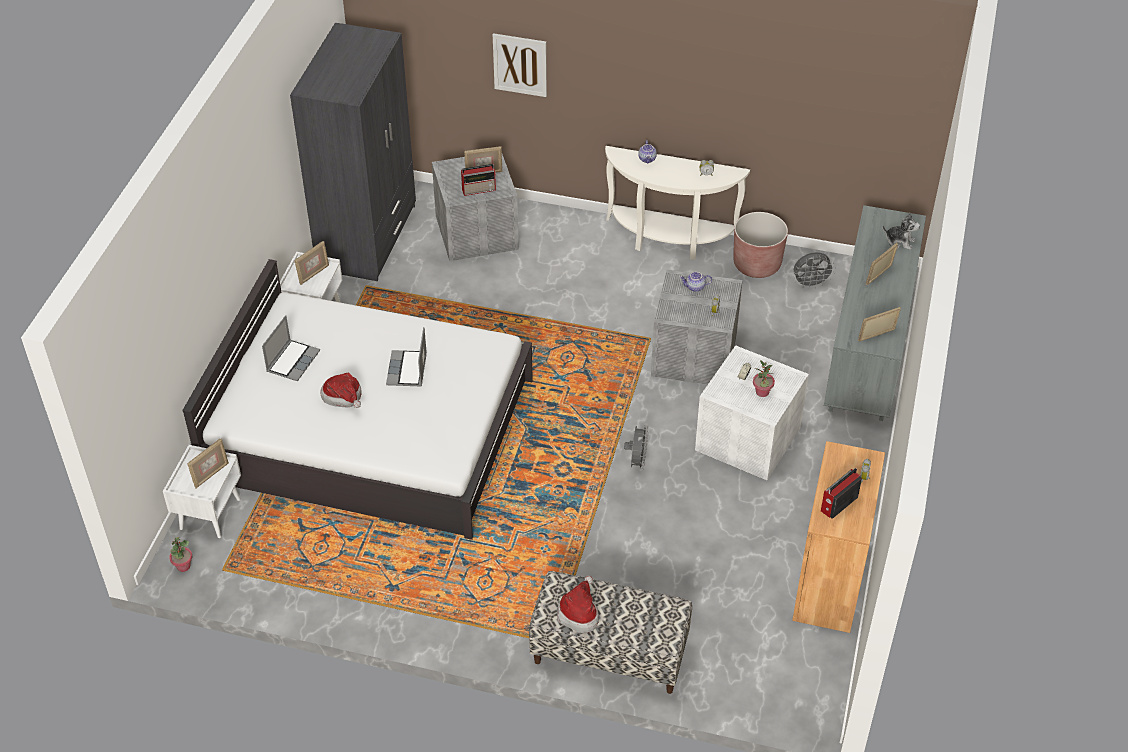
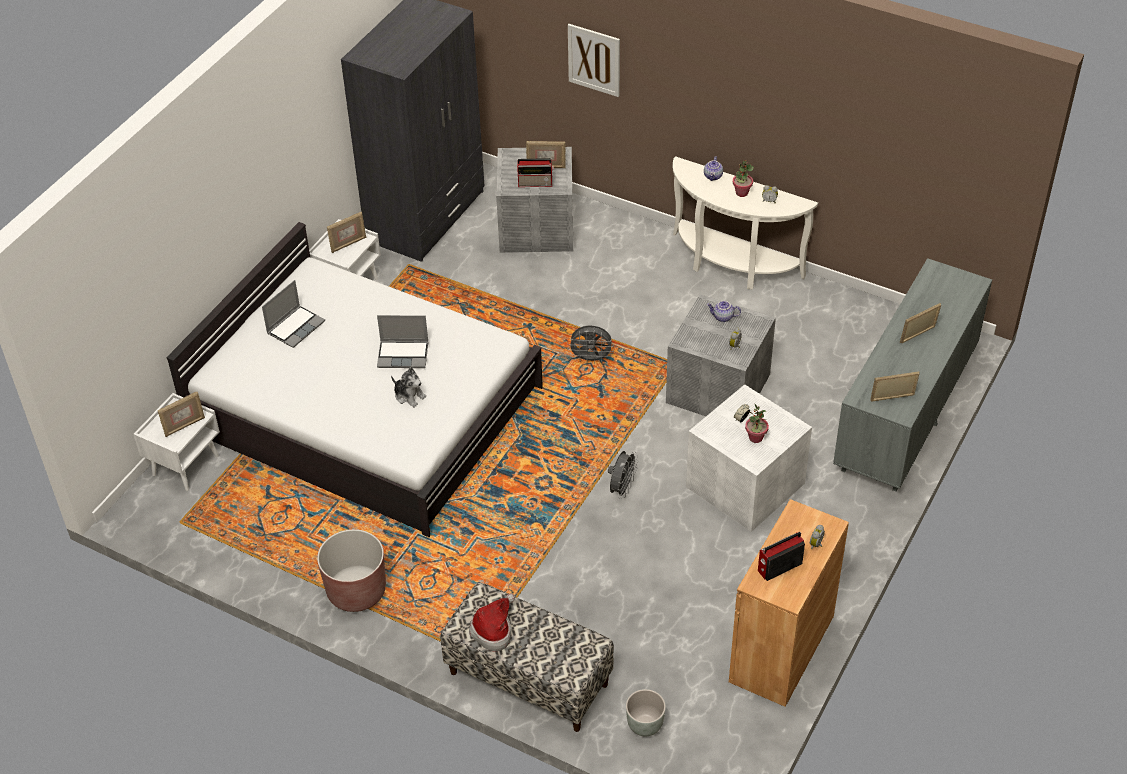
camera: 15 degrees right, 0 degrees up
potted plant [169,537,192,572] -> potted plant moved to [733,160,754,197]
hat [320,373,362,408] -> none
laptop [386,327,427,387] -> laptop turned 105 degrees counterclockwise [377,315,429,368]
brown planter [733,212,788,278] -> brown planter moved to [317,529,386,612]
grey fan [793,252,834,289] -> grey fan moved to [568,326,614,364]
plush toy [882,212,920,250] -> plush toy moved to [391,367,426,407]
none -> grey planter [626,689,666,737]

